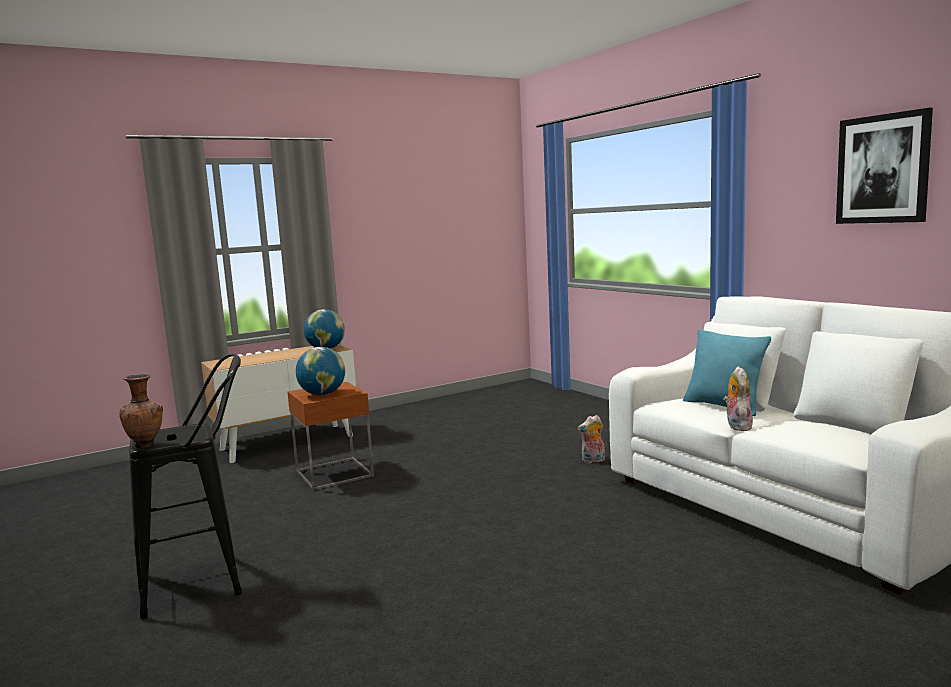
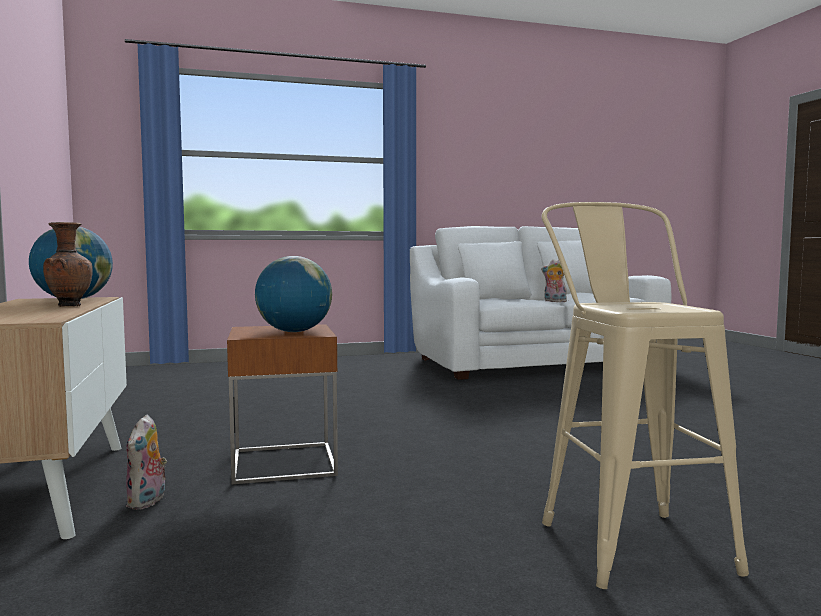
camera: 75 degrees left, 5 degrees down
brown vase [120,374,163,448] -> brown vase moved to [43,222,92,307]
black stool [129,354,242,619] -> beige stool [541,202,749,589]
plush toy [578,415,605,463] -> plush toy moved to [126,414,167,510]
turquoise pillow [683,329,771,416] -> none
picture [836,108,933,224] -> none

